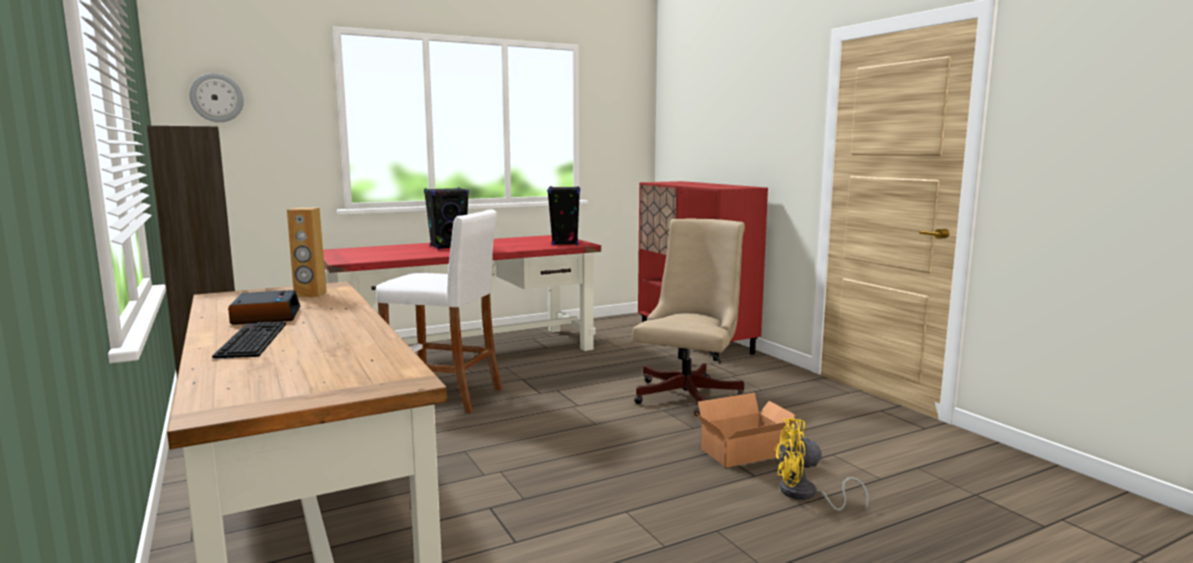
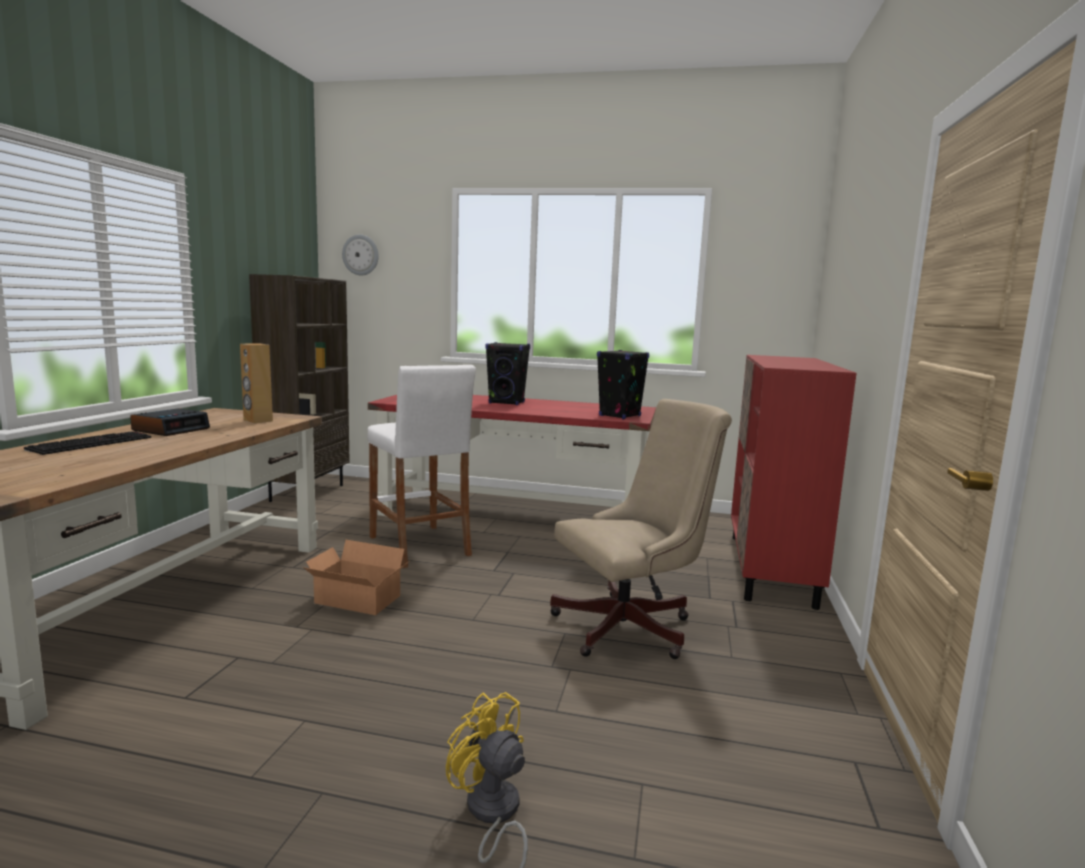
camera: 40 degrees right, 0 degrees up
cardboard box [695,393,796,468] -> cardboard box moved to [303,540,408,615]

